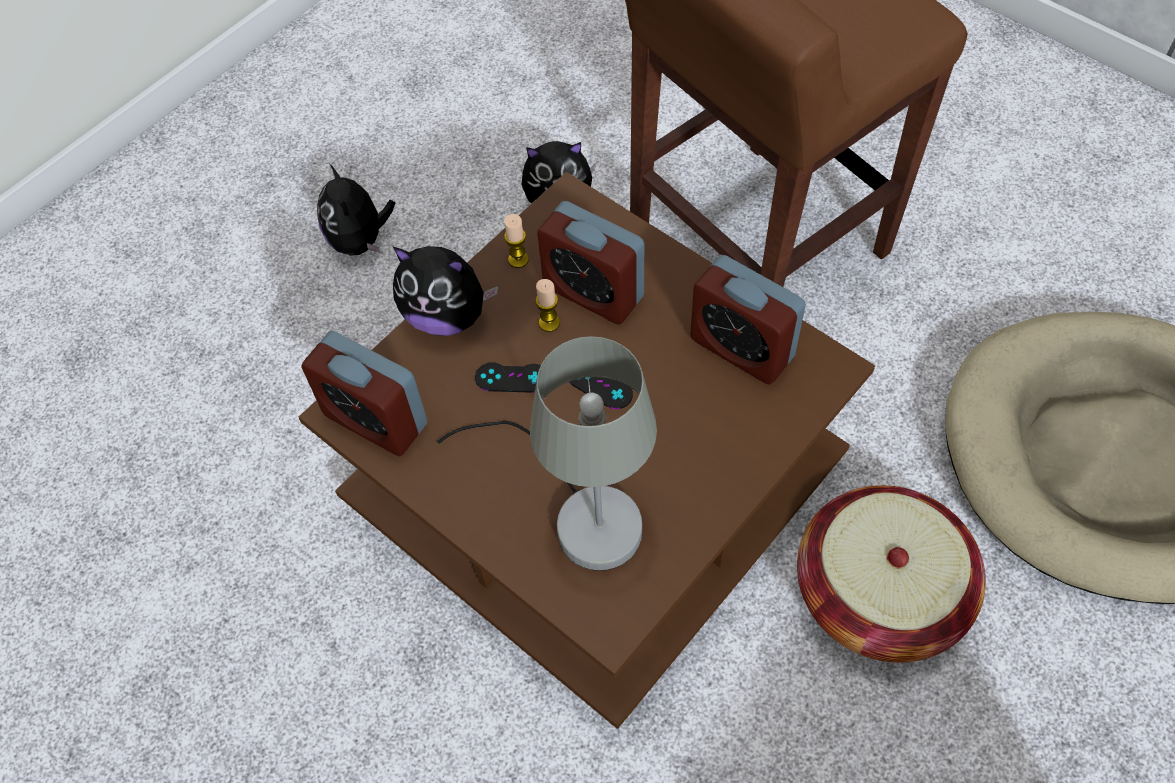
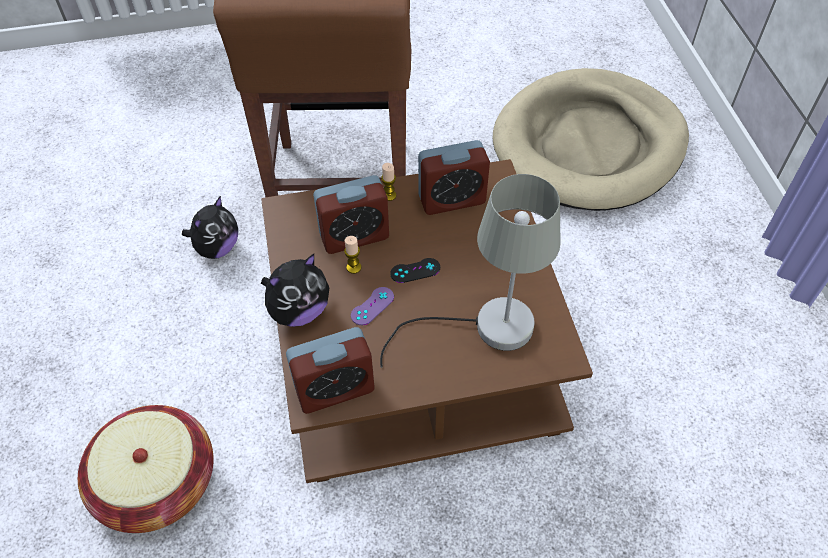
camera: 55 degrees left, 5 degrees down
plush toy [317,164,395,256] -> none
black game controller [475,362,541,393] -> purple game controller [351,287,394,325]
candle [504,214,529,268] -> candle moved to [381,163,396,201]
basket [797,485,986,662] -> basket moved to [78,405,214,533]

